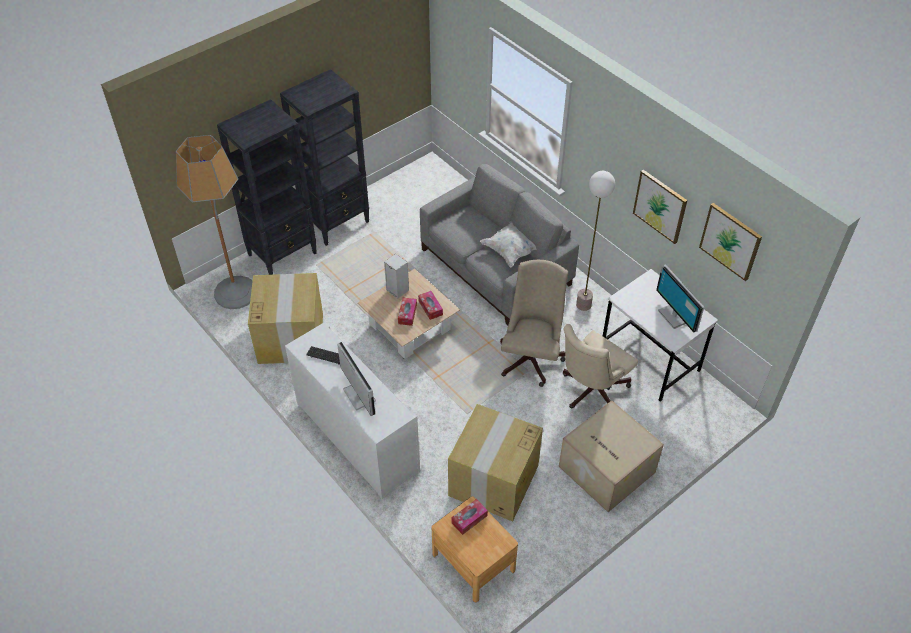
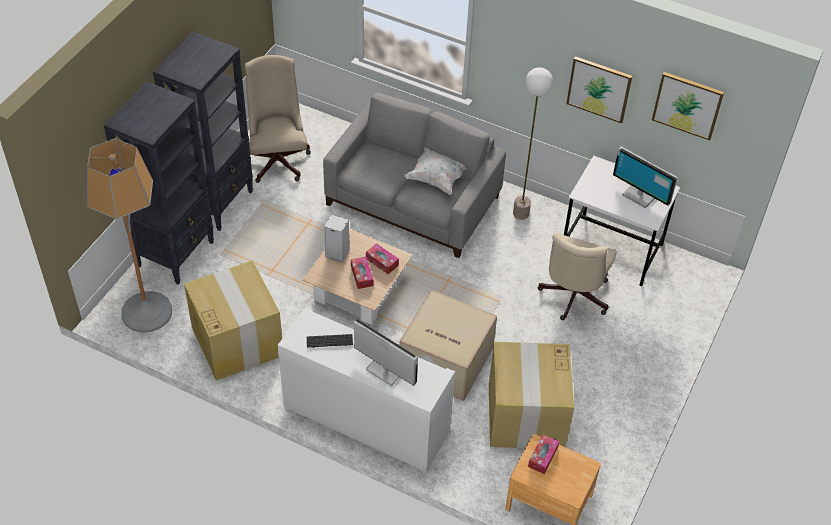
camera: 25 degrees left, 0 degrees up
beige office chair [500,260,568,387] -> beige office chair moved to [245,55,311,183]
cardboard box [559,401,664,512] -> cardboard box moved to [399,290,497,401]

